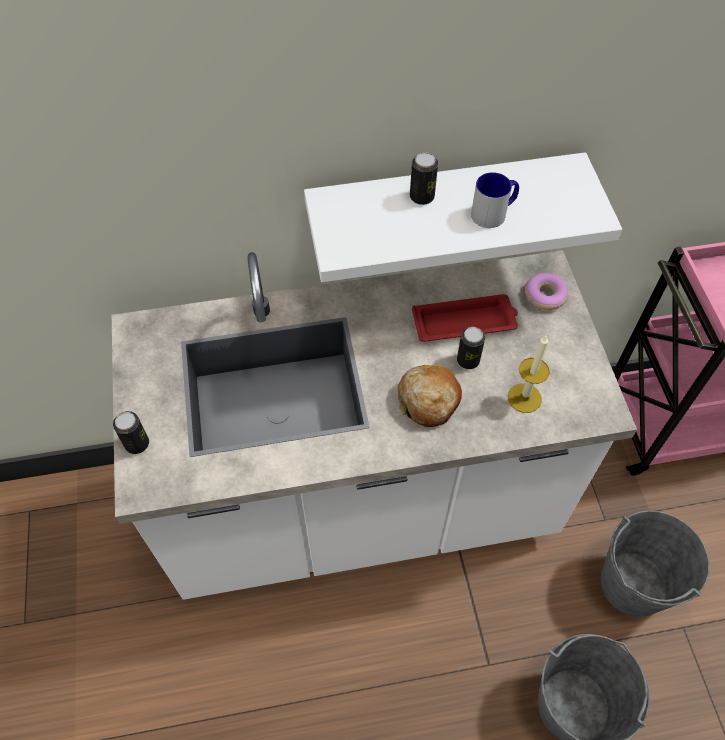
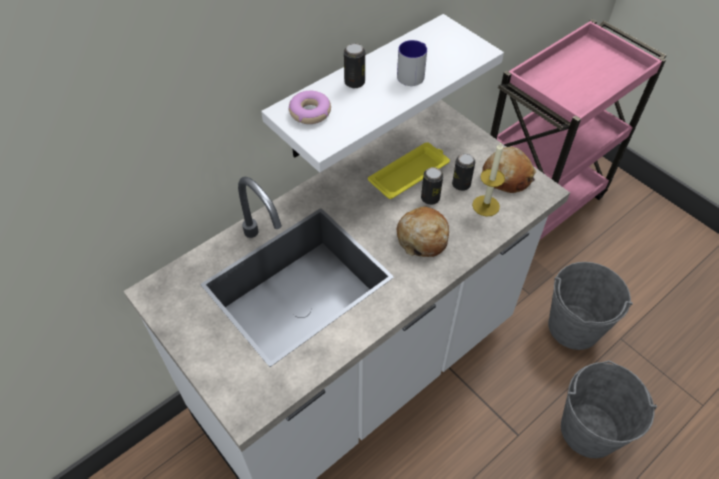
camera: 30 degrees left, 5 degrees down
can [113,411,149,454] -> can moved to [452,154,475,191]
red tray [412,294,518,342] -> yellow tray [368,142,450,199]
donut [525,273,569,310] -> donut moved to [289,91,331,124]
none -> bread [482,147,536,193]

